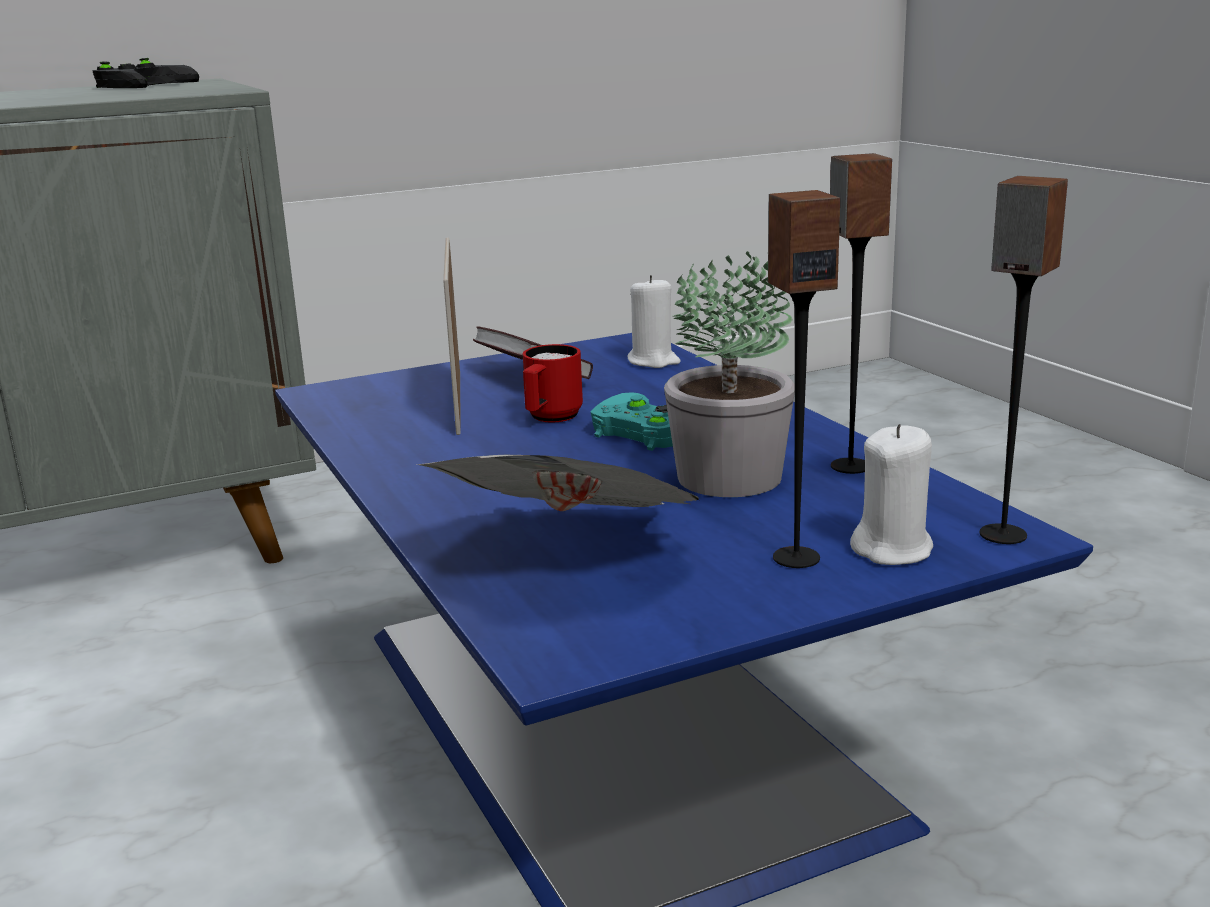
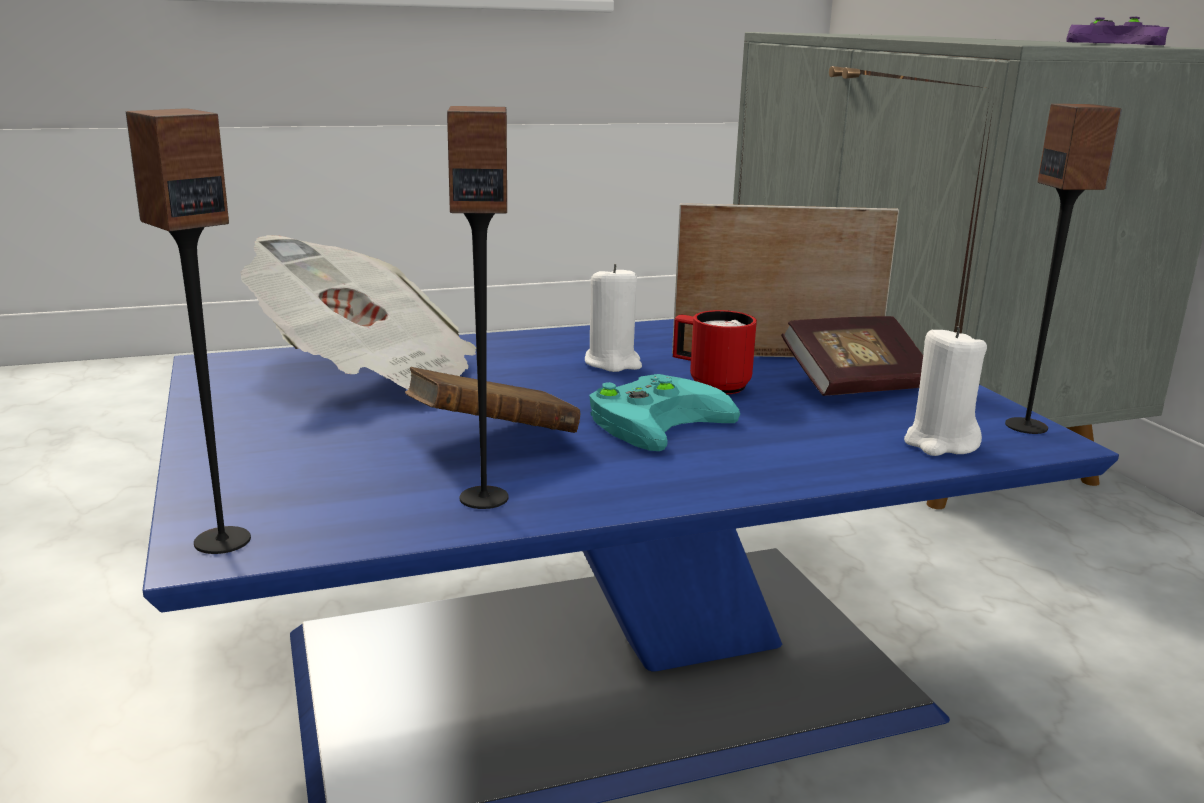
camera: 95 degrees right, 0 degrees up
black game controller [92,58,199,88] -> purple game controller [1067,17,1170,45]
potted plant [664,251,795,497] -> brown book [405,367,580,433]
speaker [768,190,840,568] -> speaker moved to [1005,104,1122,434]
white candle [850,424,933,565] -> white candle moved to [585,264,642,372]

